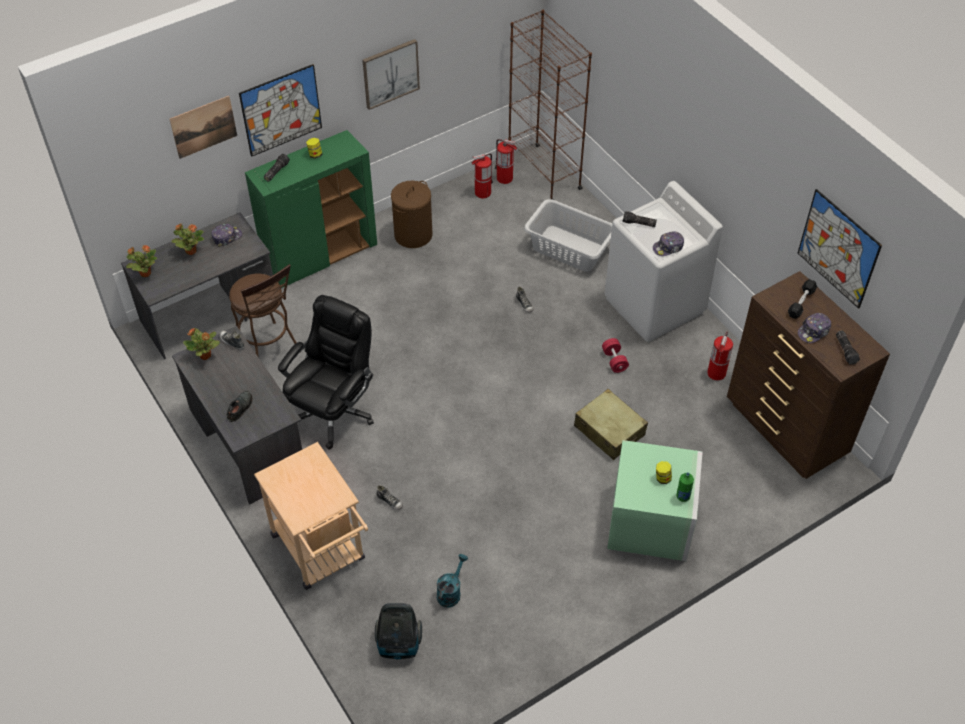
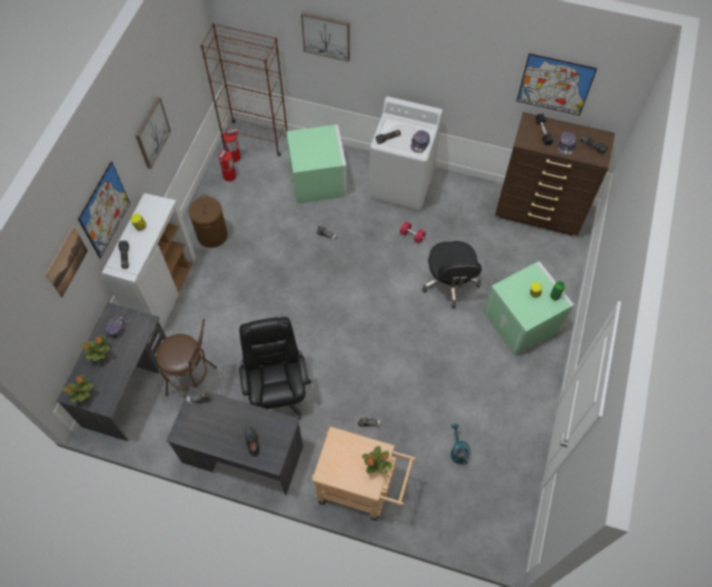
camera: 40 degrees left, 10 degrees up
potted plant [183,328,220,360] -> potted plant moved to [362,446,392,474]
green cabinet [245,130,377,288] -> white cabinet [102,193,196,329]
vacuum cleaner [375,603,422,659] -> none
grey laundry basket [524,199,612,272] -> green storage box [286,124,347,204]
beige suitcase [574,389,648,460] -> black office chair [422,241,482,308]
fire extinguisher [707,332,733,381] -> none
none -> picture [301,12,350,62]

